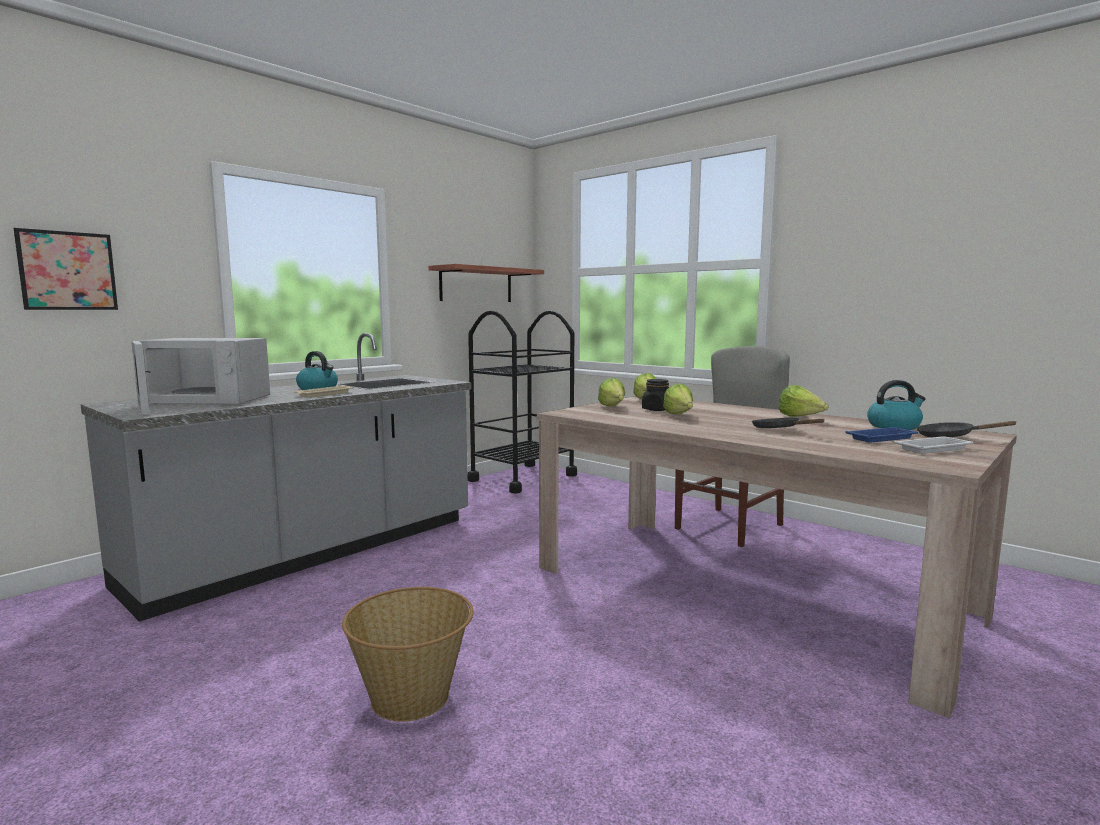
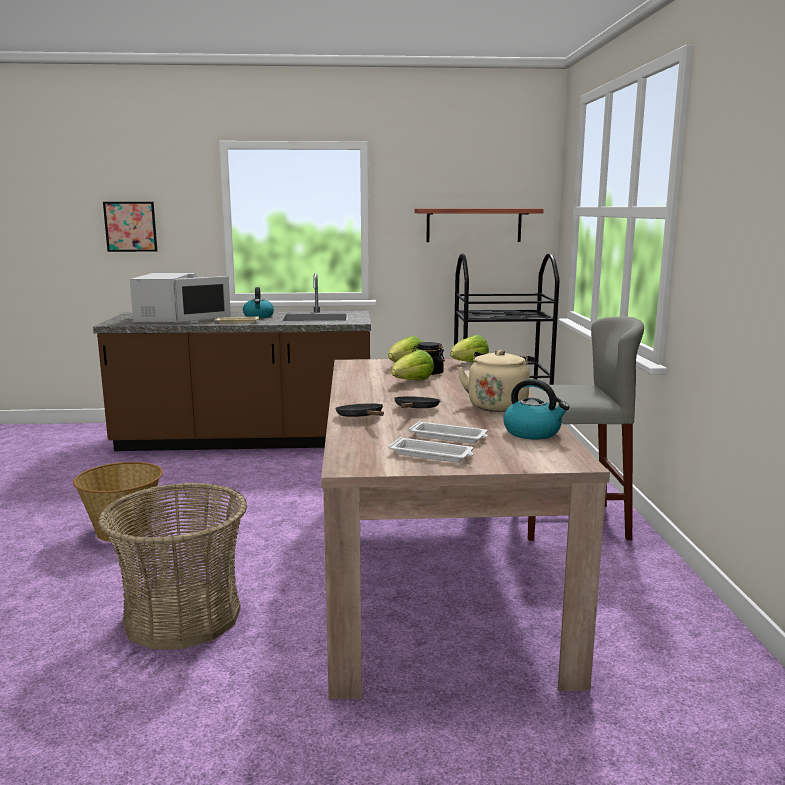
camera: 45 degrees right, 5 degrees up
grey counter [80,333,471,622] -> brown counter [93,273,371,451]
white microwave [132,338,270,415] -> white microwave turned 135 degrees counterclockwise [130,273,231,323]
lettuce [778,385,829,417] -> beige kettle [457,350,535,412]
blue tray [845,427,918,443] -> white tray [409,421,488,444]
black frying pan [917,421,1017,437] -> black frying pan moved to [335,403,384,417]
none -> basket [98,482,247,649]

